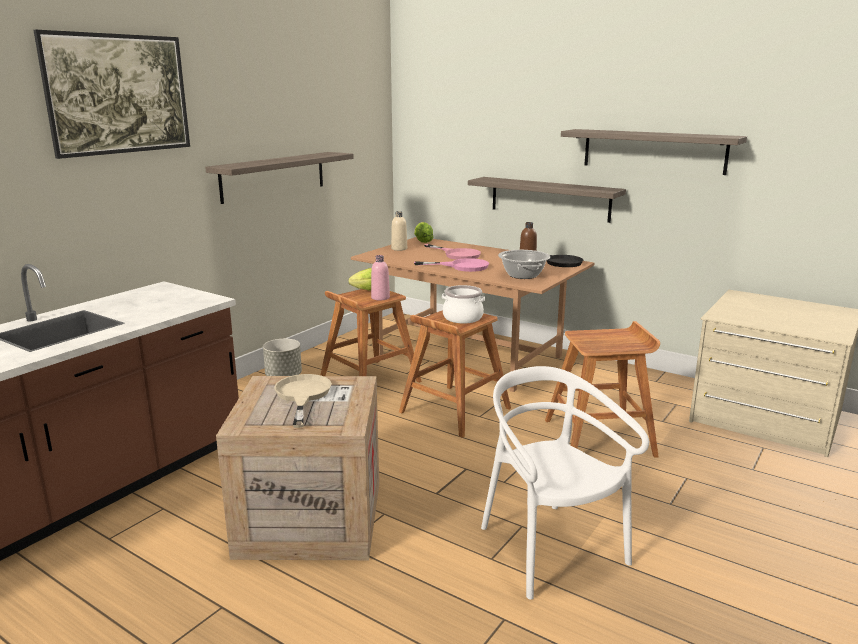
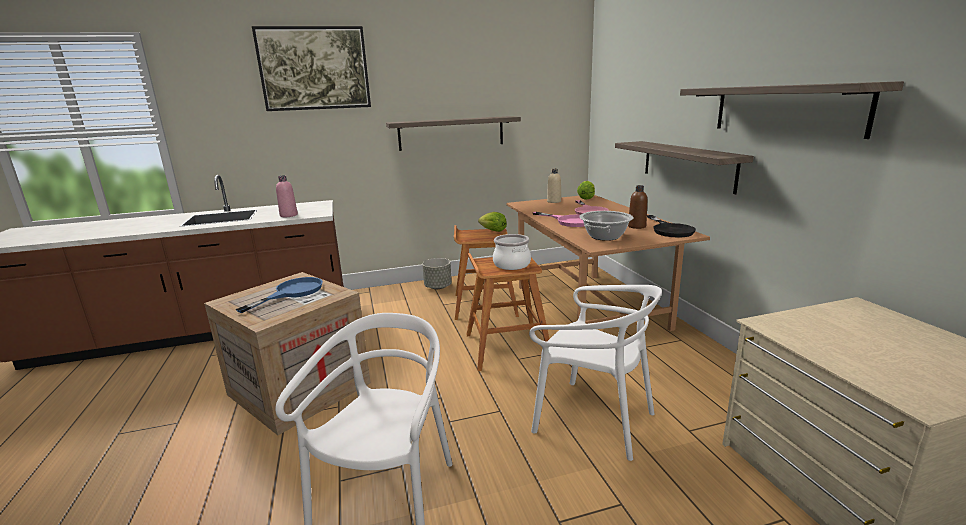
camera: 40 degrees right, 0 degrees up
beige frying pan [274,374,332,428] -> blue frying pan [236,277,323,313]
pink bottle [371,255,390,300] -> pink bottle moved to [276,175,298,217]
brown stool [545,321,660,458] -> white chair [529,285,662,461]

